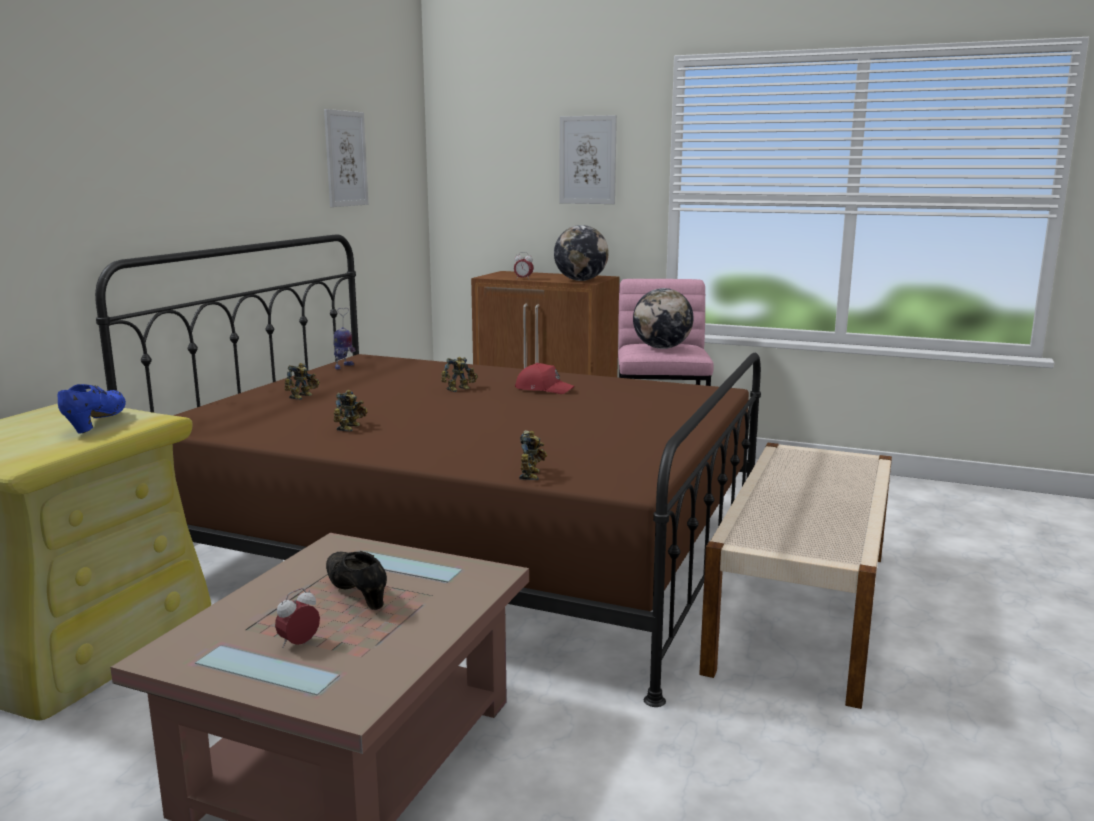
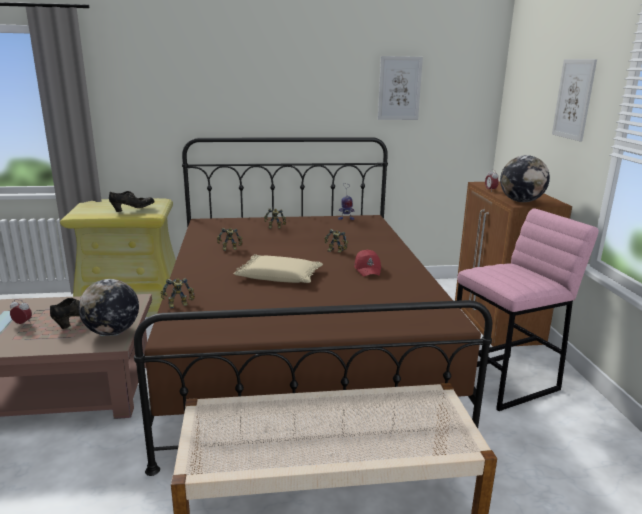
camera: 60 degrees right, 5 degrees up
blue shoe [58,384,126,434] -> black shoe [109,191,155,212]
globe [633,288,693,349] -> globe moved to [79,279,139,336]
none -> beige pillow [234,254,323,283]

